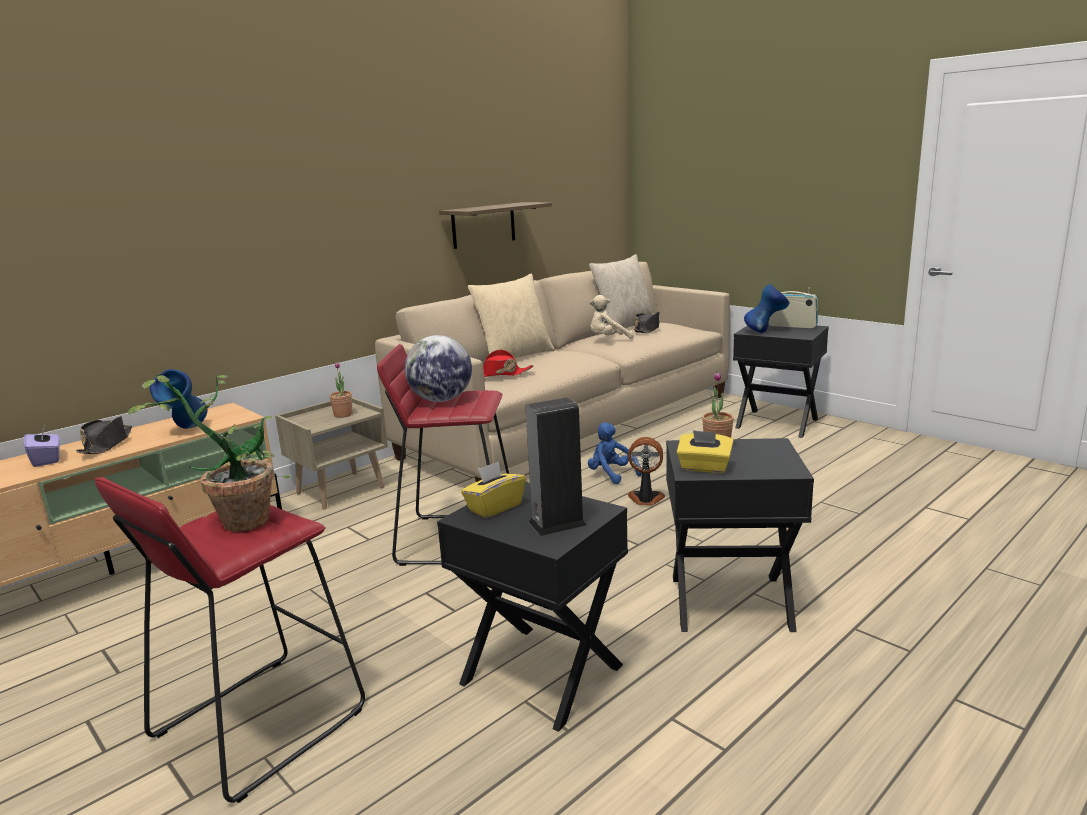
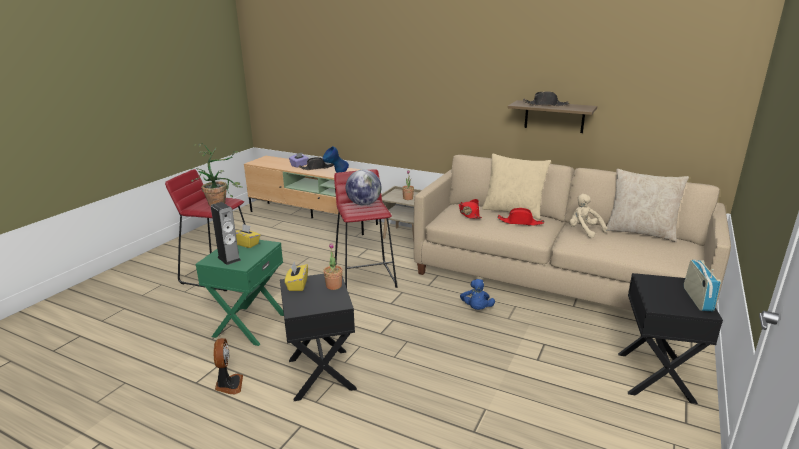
camera: 70 degrees right, 5 degrees up
black side table [437,482,628,732] -> green side table [196,240,284,346]
blue plush toy [588,422,642,484] -> blue plush toy turned 150 degrees clockwise [460,279,495,310]
fan [628,437,665,506] -> fan moved to [214,338,243,394]
black hat [634,312,660,333] -> black hat moved to [523,91,569,106]
blue vase [744,284,790,333] -> none
none -> red hat [497,208,544,226]

